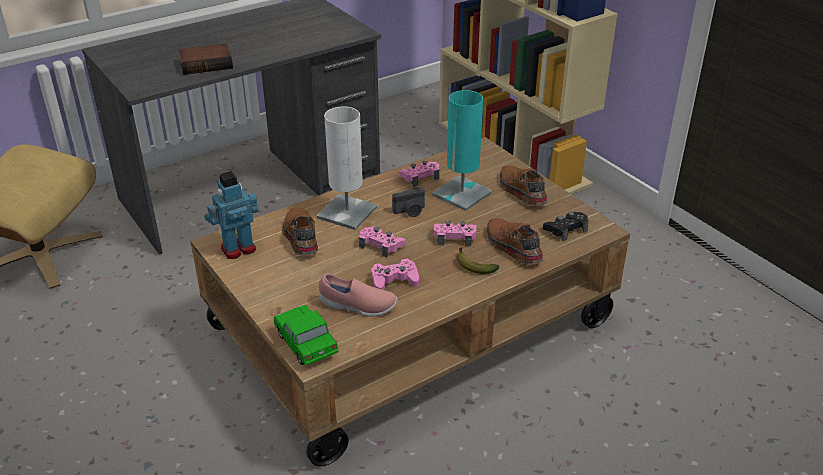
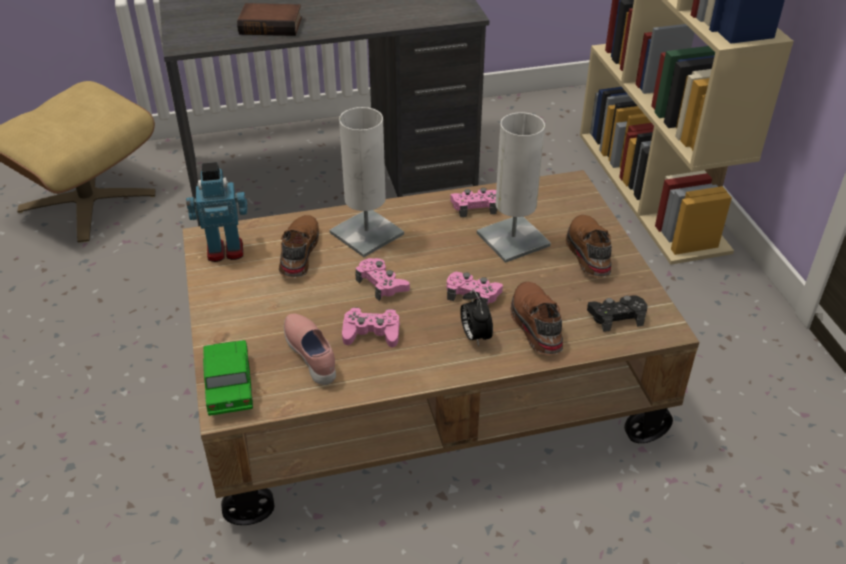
camera: 20 degrees right, 5 degrees up
pink shoe [319,273,397,317] -> pink shoe turned 150 degrees counterclockwise [284,314,336,385]
camera [392,186,425,217] -> none
turquoise table lamp [432,90,492,211] -> white table lamp [477,112,551,263]
banana [457,247,499,274] -> alarm clock [460,289,493,347]

